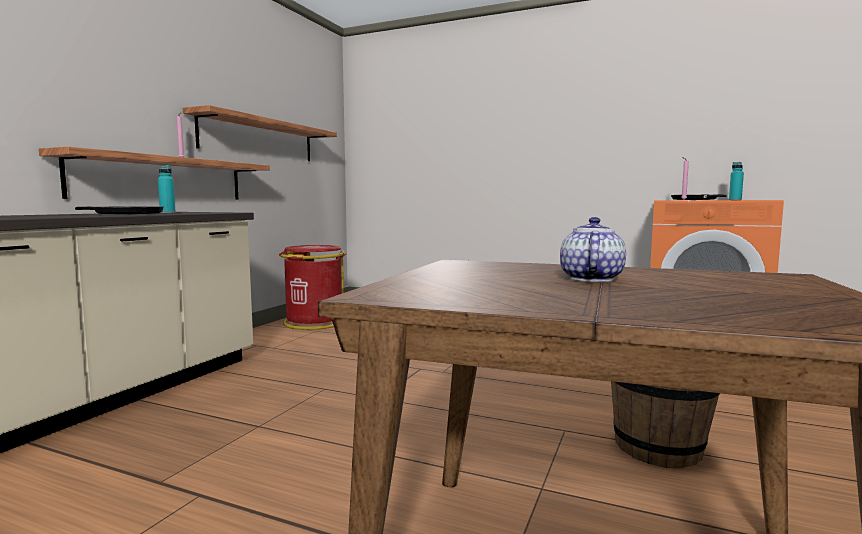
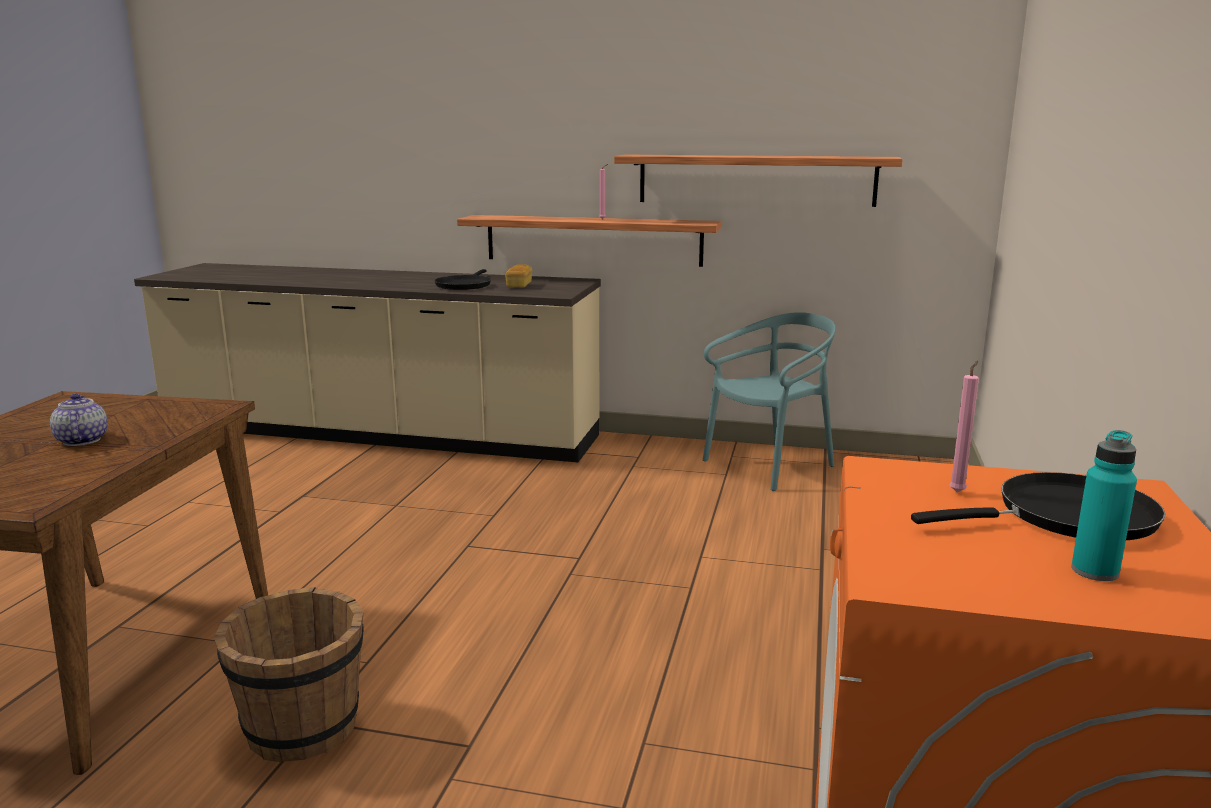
camera: 80 degrees right, 10 degrees up
turquoise bottle [158,165,176,213] -> bread [505,264,532,288]
red trash can [279,245,346,330] -> turquoise chair [702,312,836,491]
teapot [560,217,626,282] -> teapot turned 120 degrees counterclockwise [50,393,108,446]

